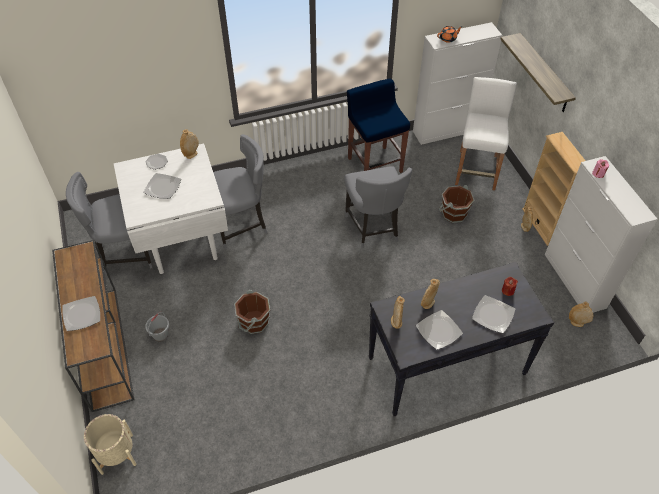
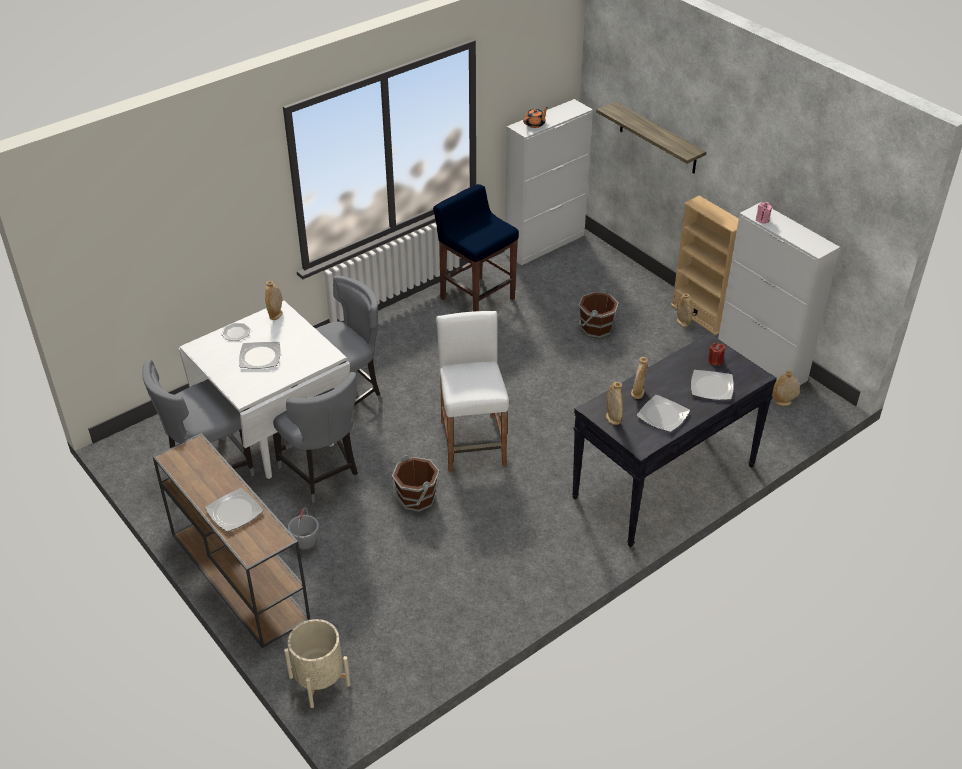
camera: 20 degrees left, 10 degrees down
grey chair [344,166,412,249] -> grey chair moved to [273,372,360,503]
white stool [455,77,517,191] -> white stool moved to [436,311,509,472]

